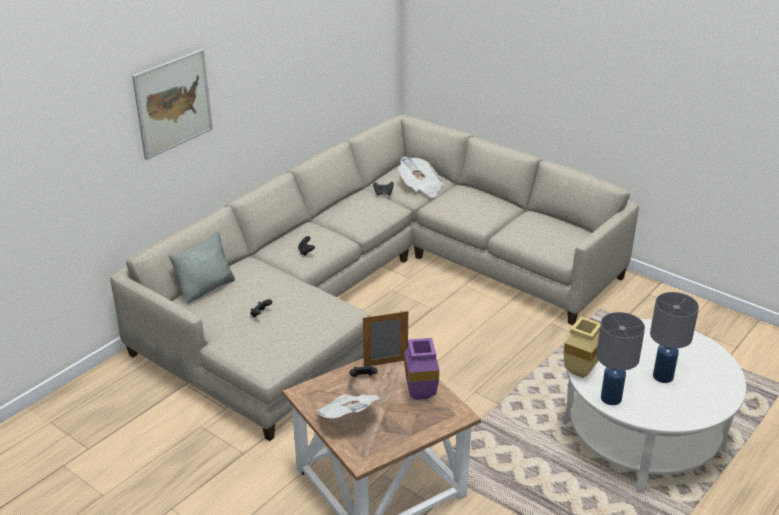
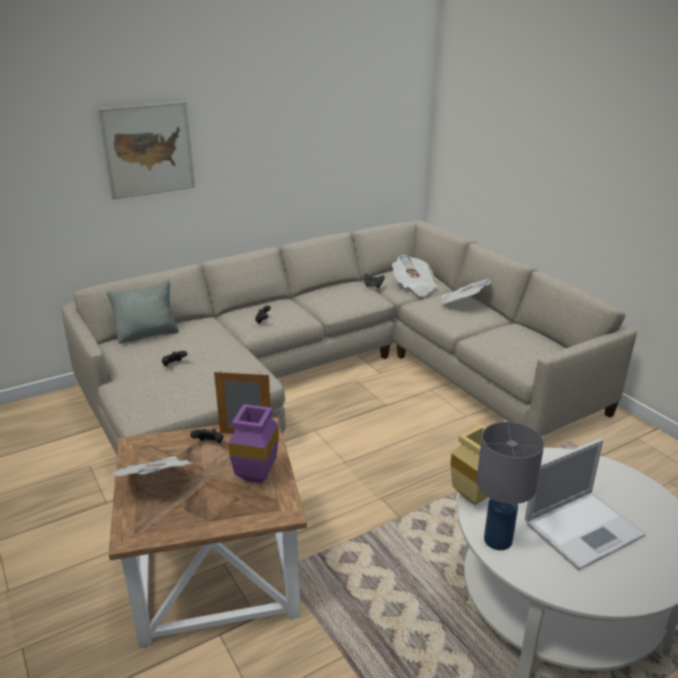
camera: 20 degrees right, 5 degrees down
grey table lamp [650,292,699,383] -> laptop [525,439,646,570]
none -> newspaper [441,279,491,305]

